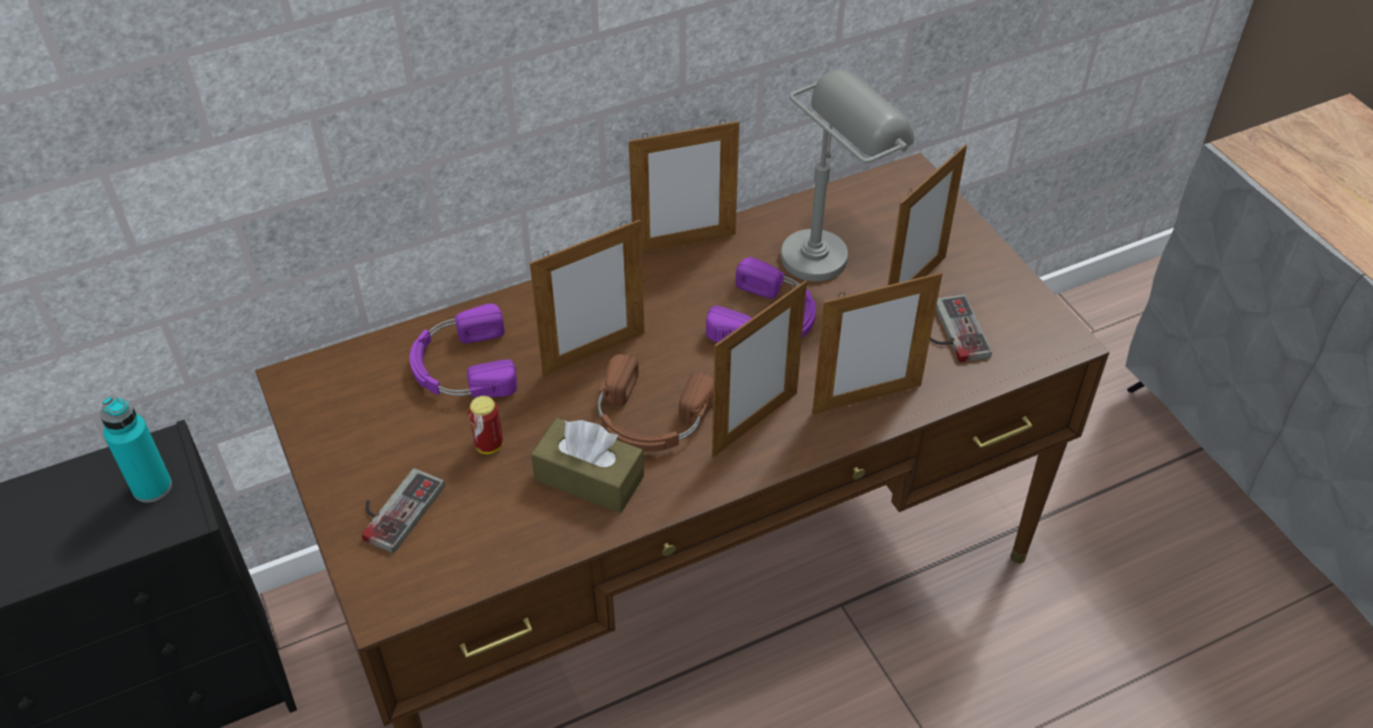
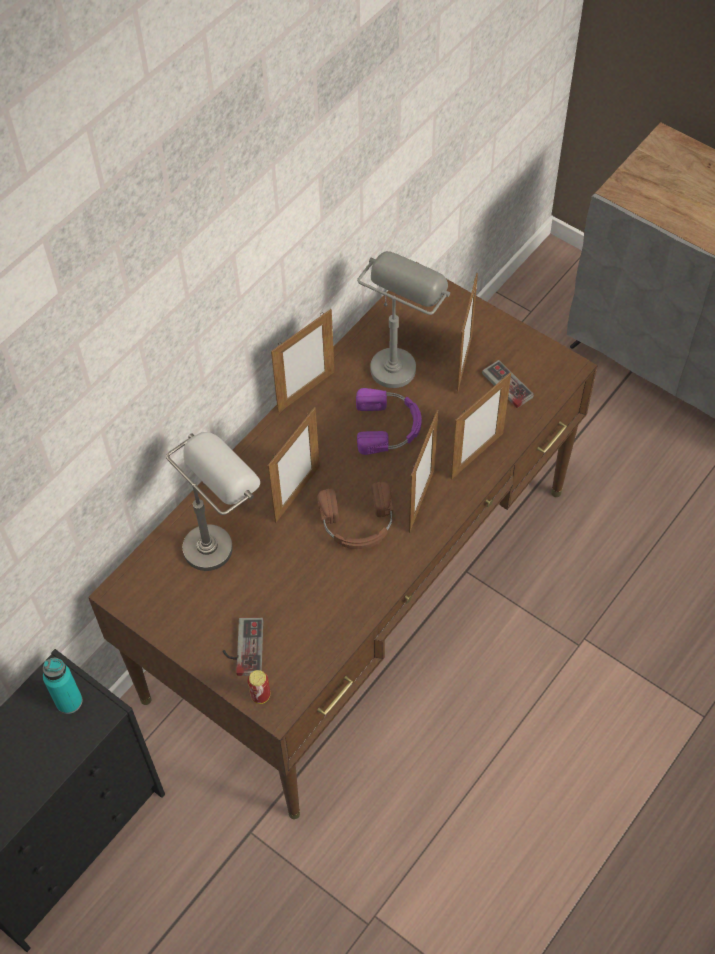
camera: 25 degrees left, 10 degrees up
purple headphones [410,304,517,397] -> grey table lamp [166,432,260,571]
can [468,396,503,454] -> can moved to [248,670,270,704]
brown tissue box [531,418,644,513] -> none

